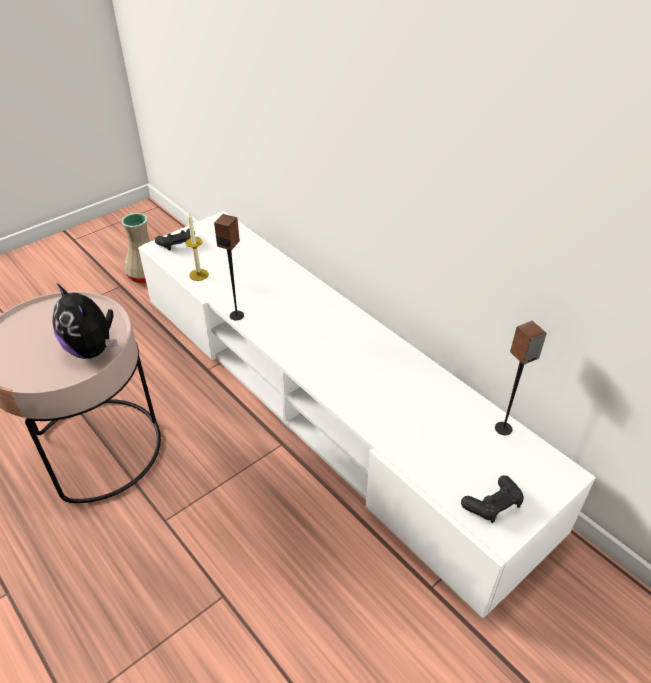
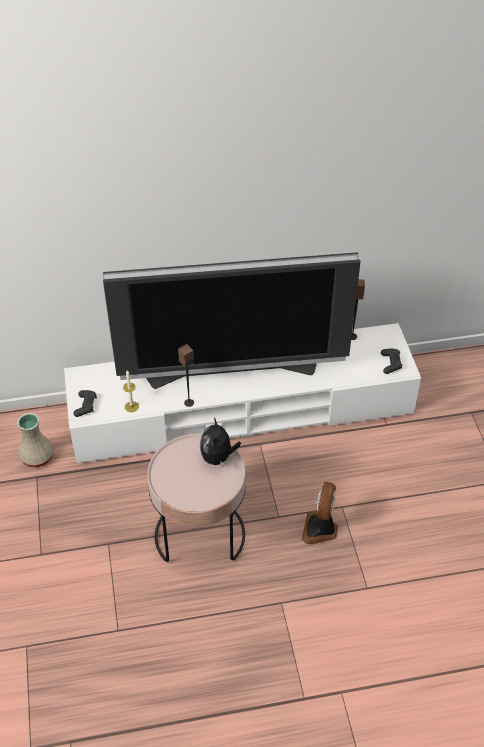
camera: 60 degrees left, 5 degrees up
plush toy [52,284,118,359] -> plush toy turned 105 degrees clockwise [200,418,241,468]
none -> television [103,252,361,389]
none -> fan [301,482,338,544]

